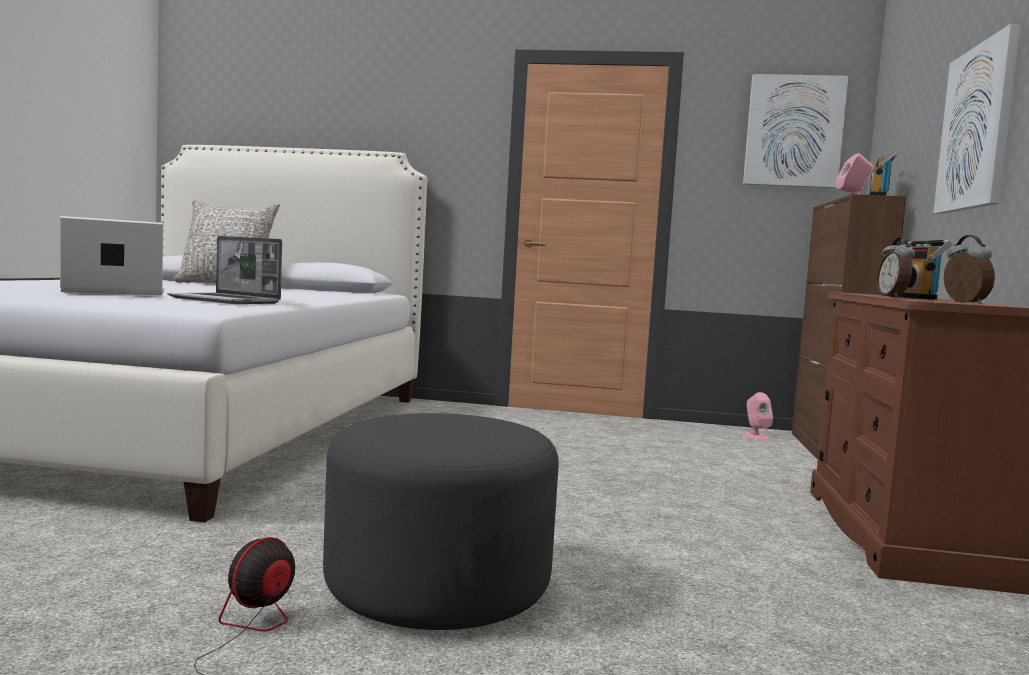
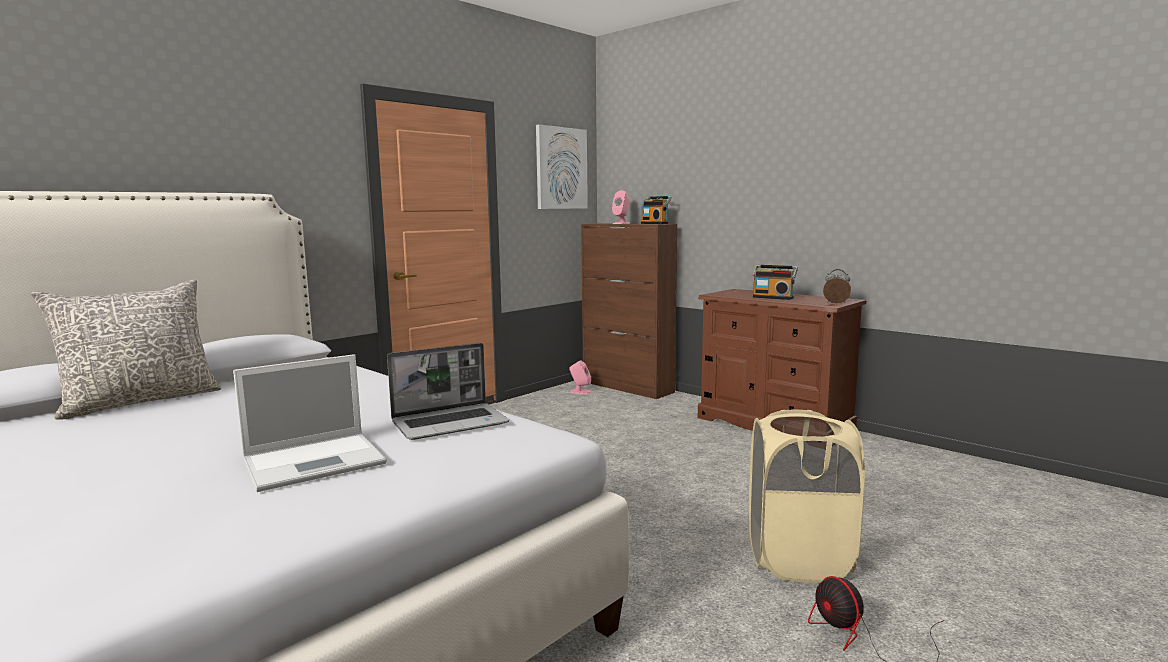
camera: 55 degrees left, 5 degrees up
laptop [60,216,164,295] -> laptop turned 135 degrees counterclockwise [233,354,387,492]
grey ottoman [323,413,558,630] -> beige laundry basket [749,410,865,583]
alarm clock [876,237,915,298] -> none
picture [933,24,1021,214] -> none

